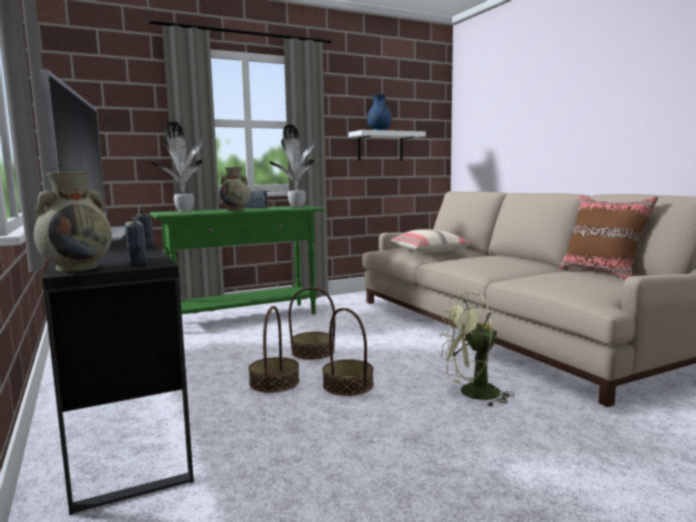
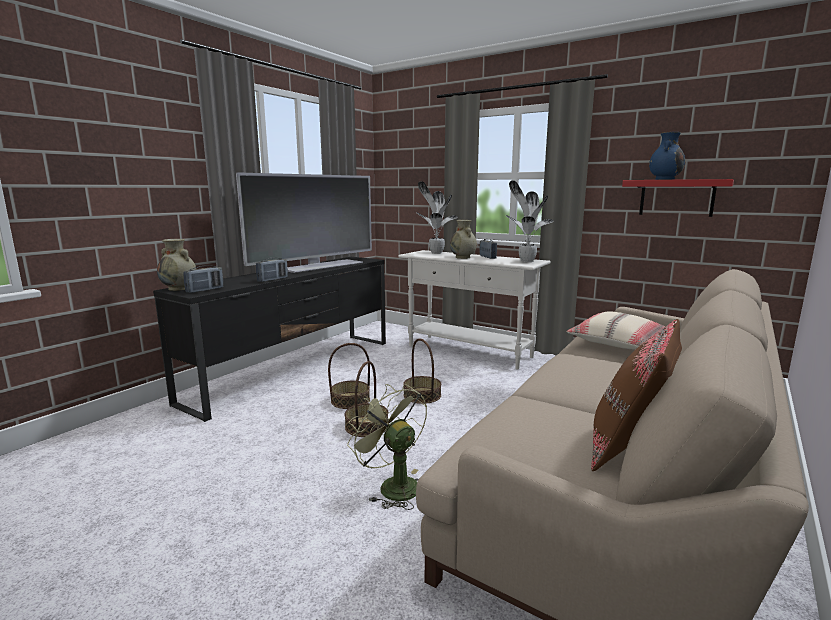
camera: 60 degrees right, 5 degrees up
green console table [150,206,325,314] -> white console table [398,250,551,370]
white shelf [349,130,426,161] -> red shelf [622,179,734,217]

